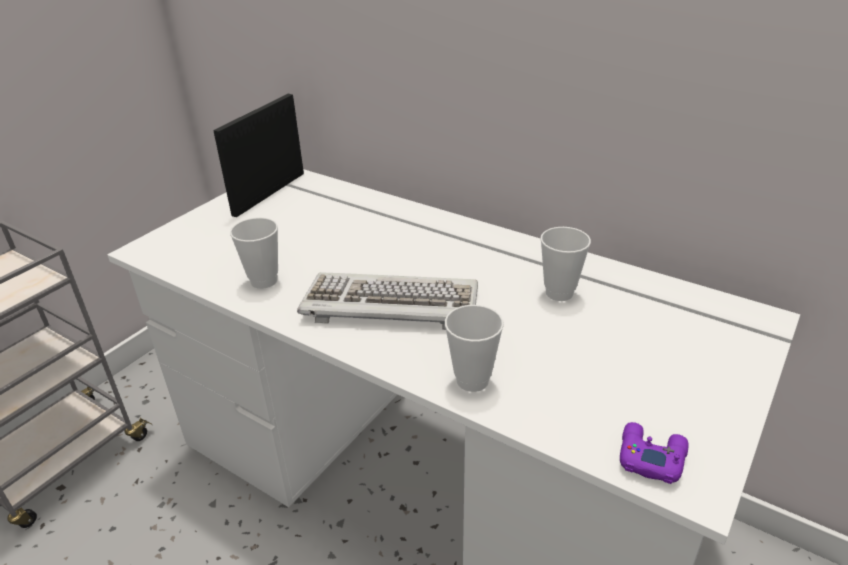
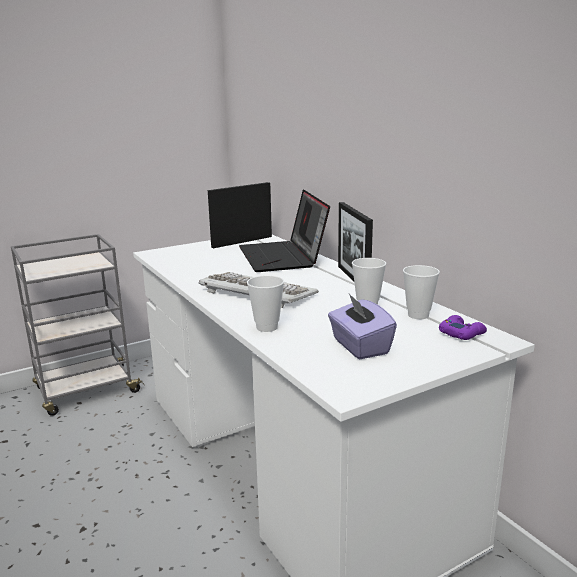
camera: 25 degrees right, 15 degrees down
cup [230,217,278,289] -> cup moved to [403,265,440,319]
purple game controller [620,422,689,484] -> purple game controller moved to [439,315,487,340]
none -> laptop [239,189,330,272]
none -> purple tissue box [328,294,397,359]
none -> picture frame [338,202,373,281]

